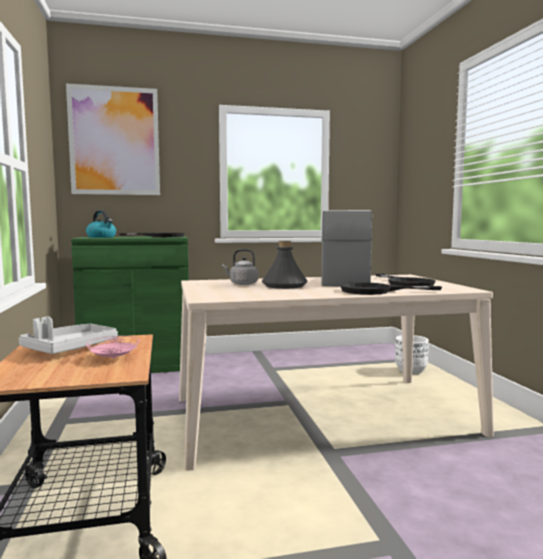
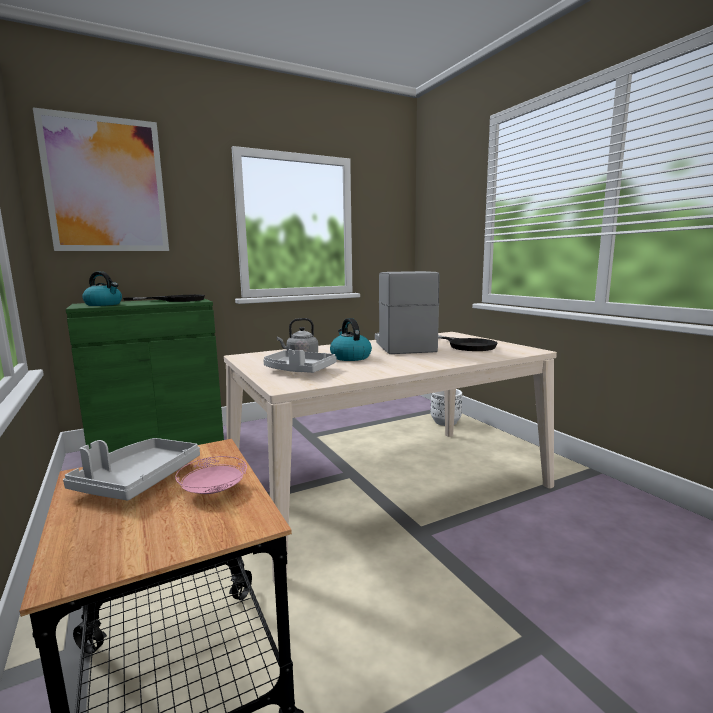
camera: 15 degrees left, 5 degrees up
grey bottle [262,241,308,289] -> kettle [330,318,372,361]
black frying pan [340,282,442,295] -> none
none -> grey tray [263,349,336,373]

